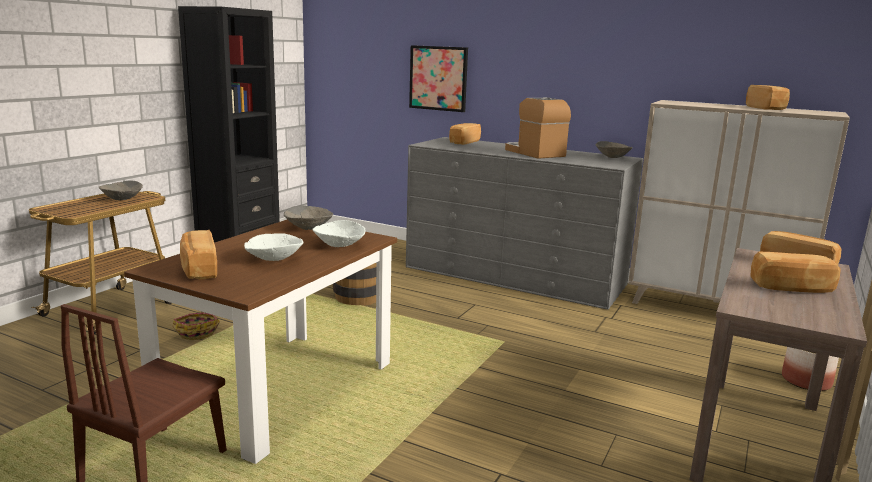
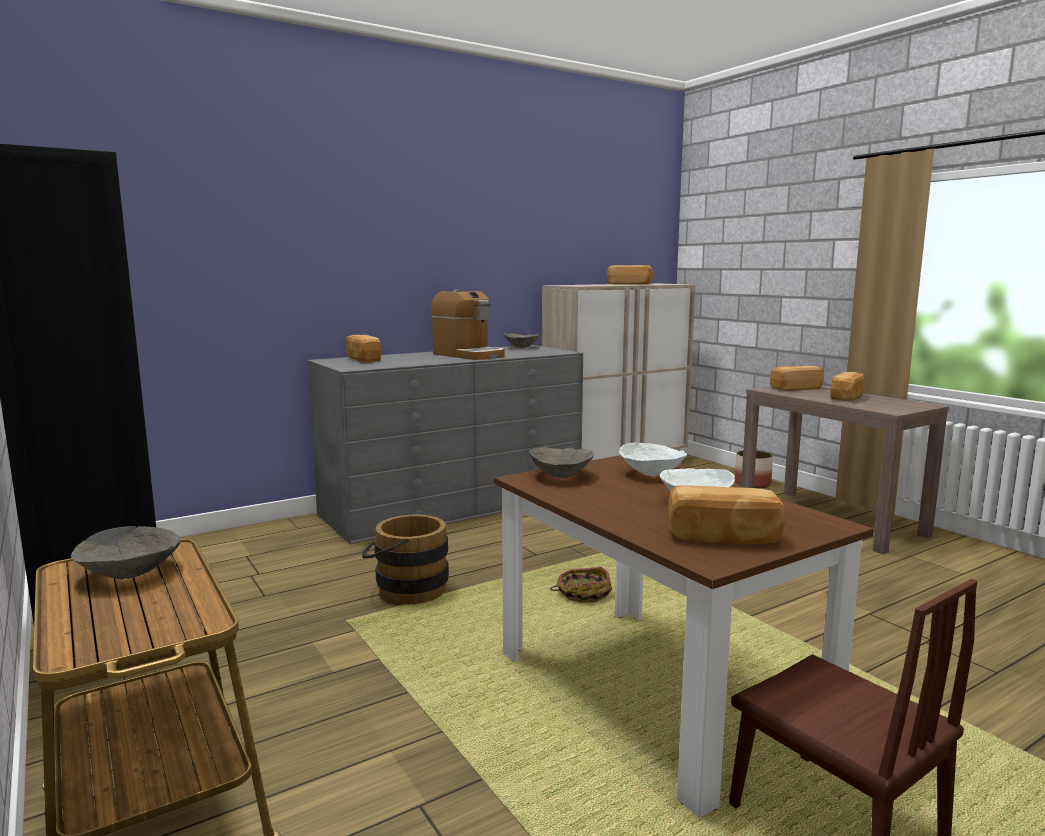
camera: 60 degrees left, 5 degrees down
basket [173,313,220,340] -> basket moved to [550,567,612,603]
picture [409,45,468,112] -> none
coffee machine [505,97,571,159] -> coffee machine turned 135 degrees counterclockwise [431,289,505,360]

